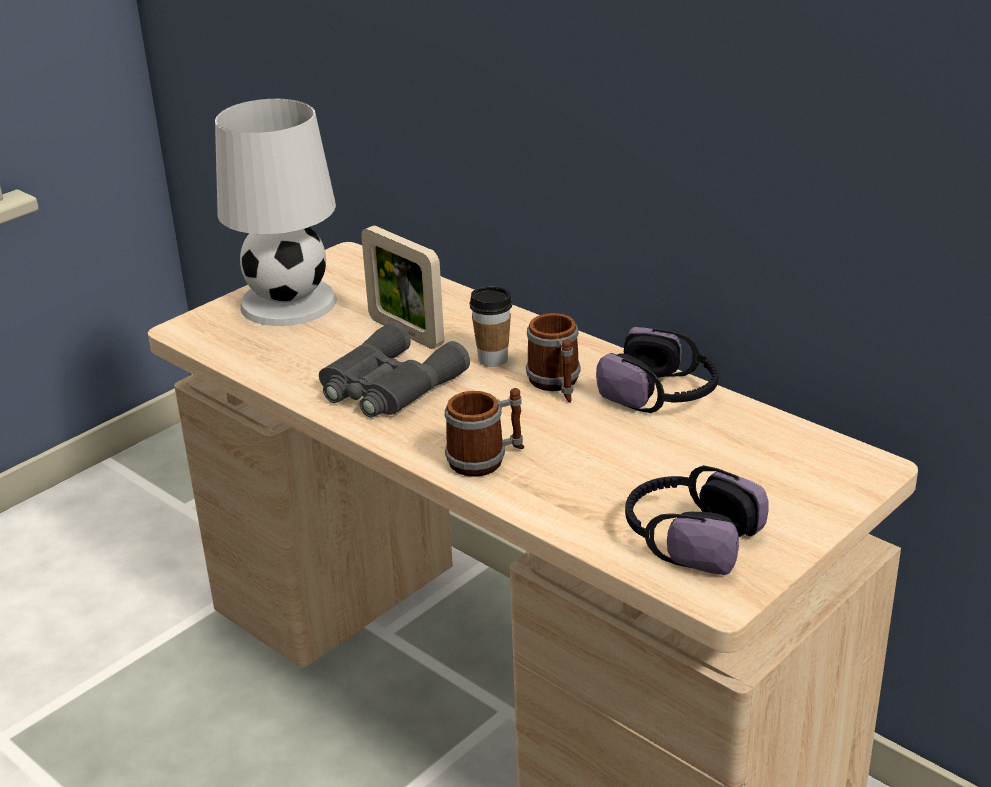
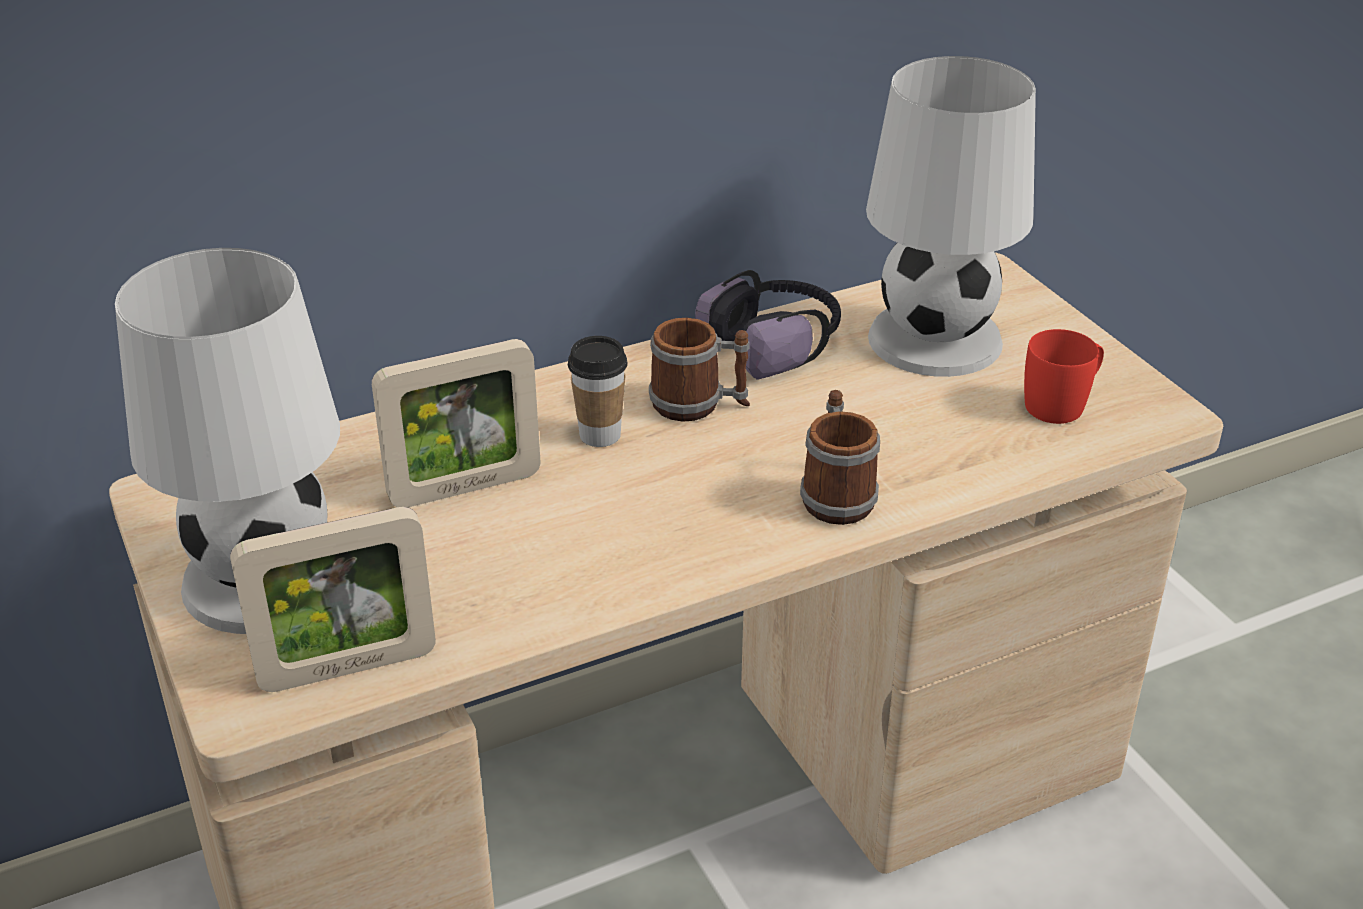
camera: 70 degrees left, 5 degrees up
grey binoculars [319,321,470,418] -> none
headphones [625,465,768,575] -> red mug [1024,329,1104,424]
none -> picture frame [230,507,436,692]
none -> white table lamp [866,56,1036,377]

